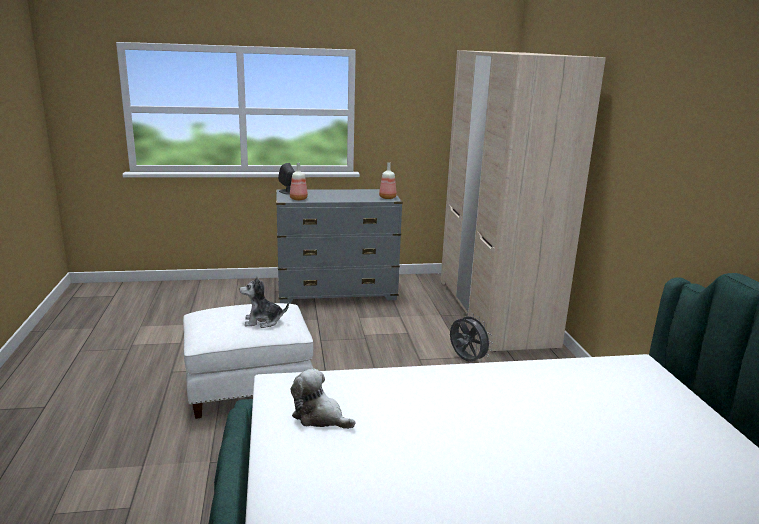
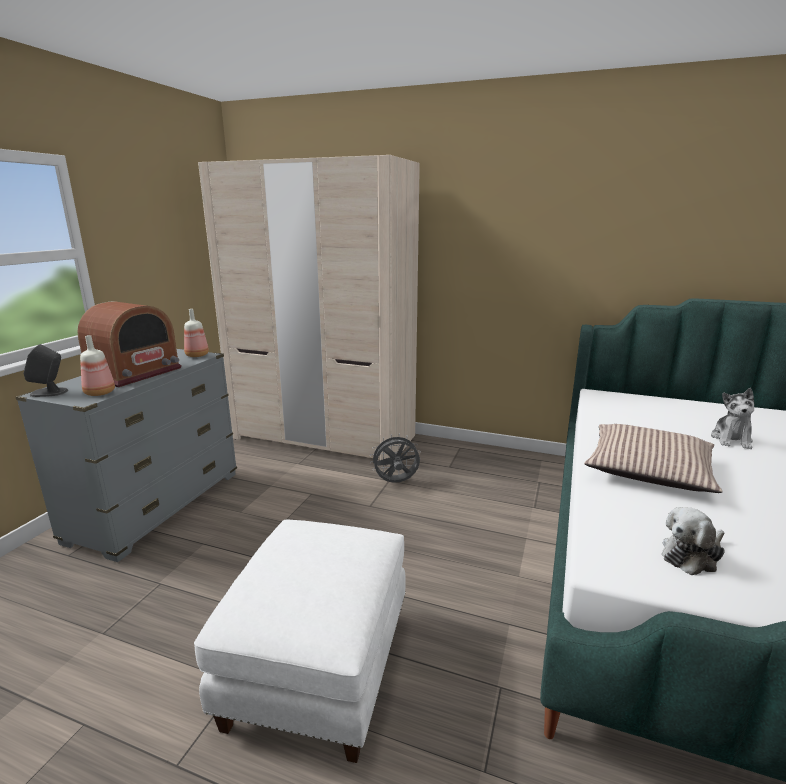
camera: 60 degrees left, 0 degrees up
plush toy [240,276,289,328] -> plush toy moved to [711,388,754,449]
none -> radio [78,301,181,387]
none -> pillow [584,424,723,493]

